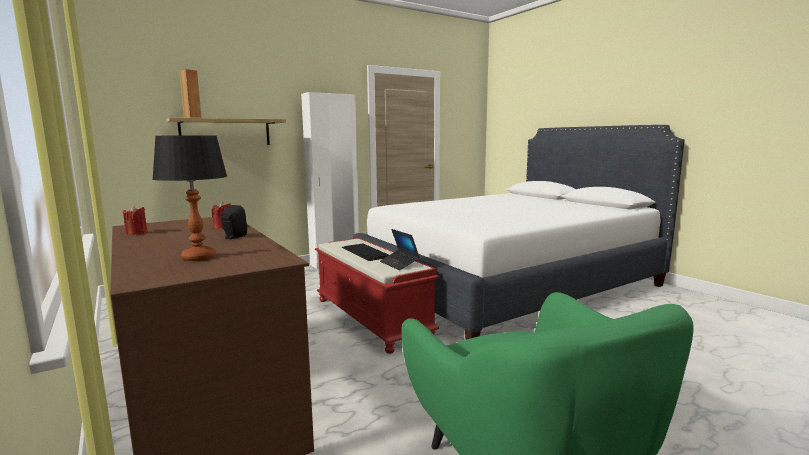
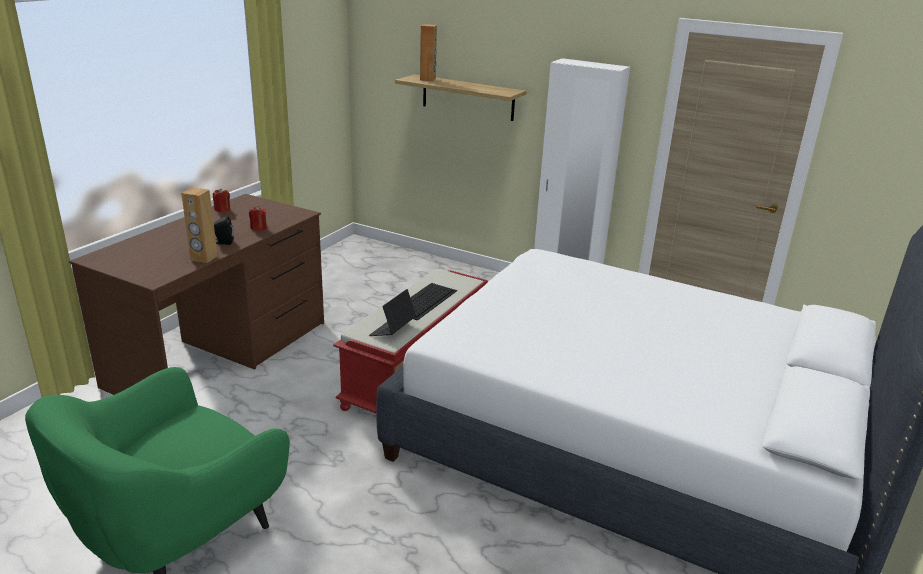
camera: 60 degrees right, 15 degrees up
table lamp [152,135,227,261] -> none
none -> brown speaker [181,187,218,263]

